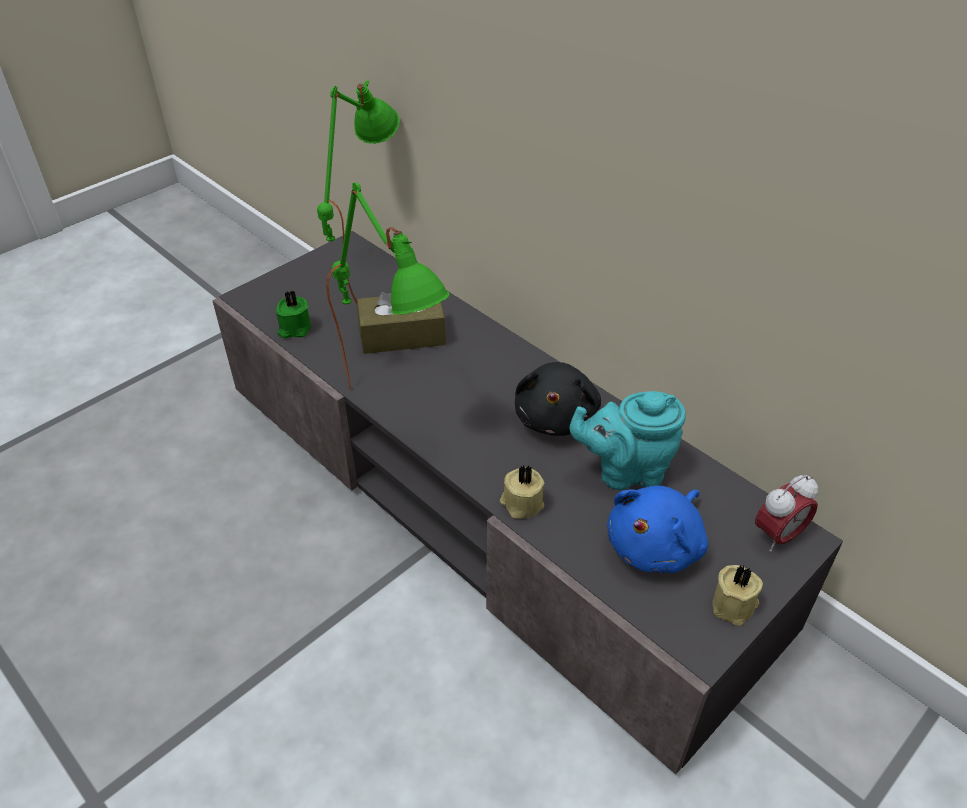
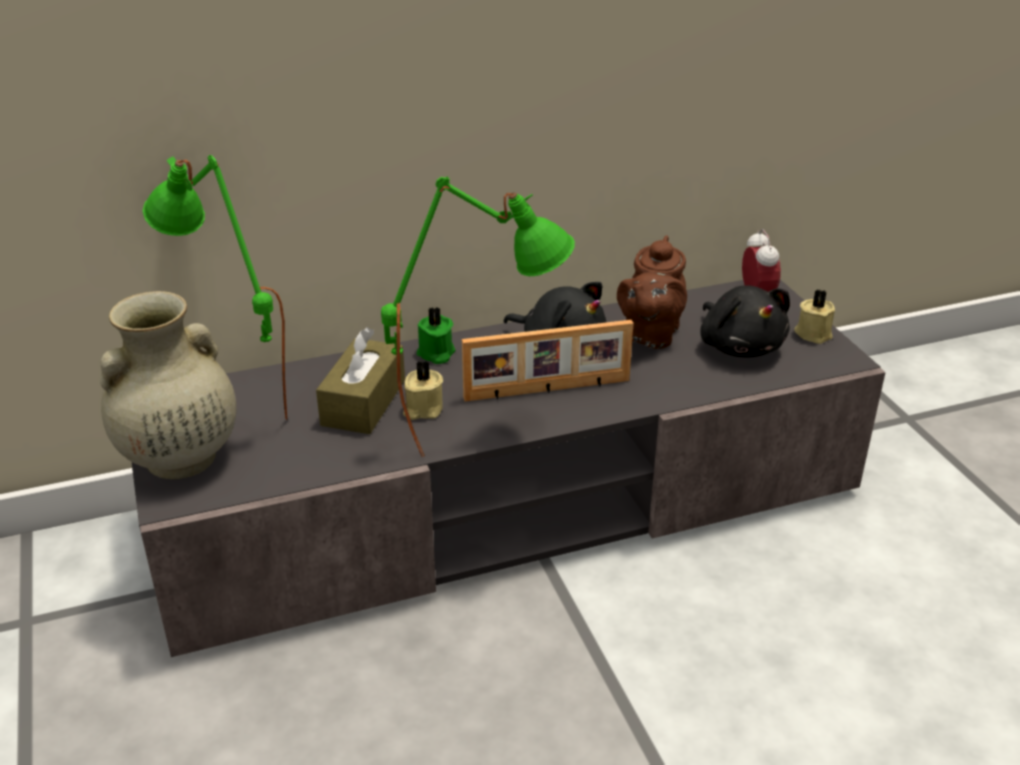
camera: 65 degrees left, 10 degrees down
green candle [276,290,311,338] -> green candle moved to [417,307,456,364]
beige candle [500,465,545,519] -> beige candle moved to [403,361,443,420]
turquoise teapot [570,391,686,490] -> brown teapot [617,236,687,349]
blue plush toy [607,485,708,573] -> black plush toy [700,285,790,357]
none -> beige vase [100,291,236,479]
none -> picture frame [462,320,633,401]

